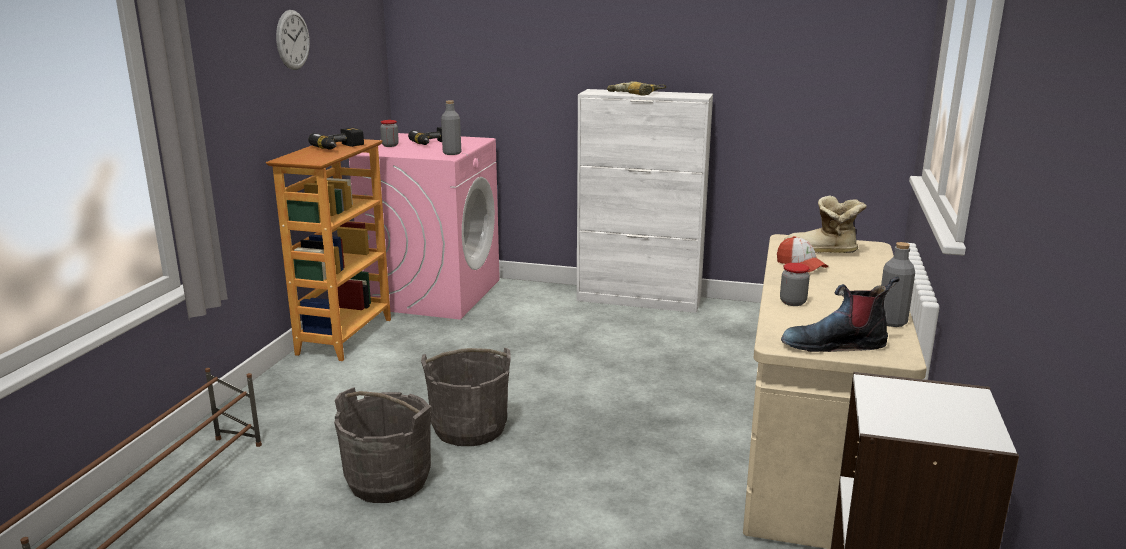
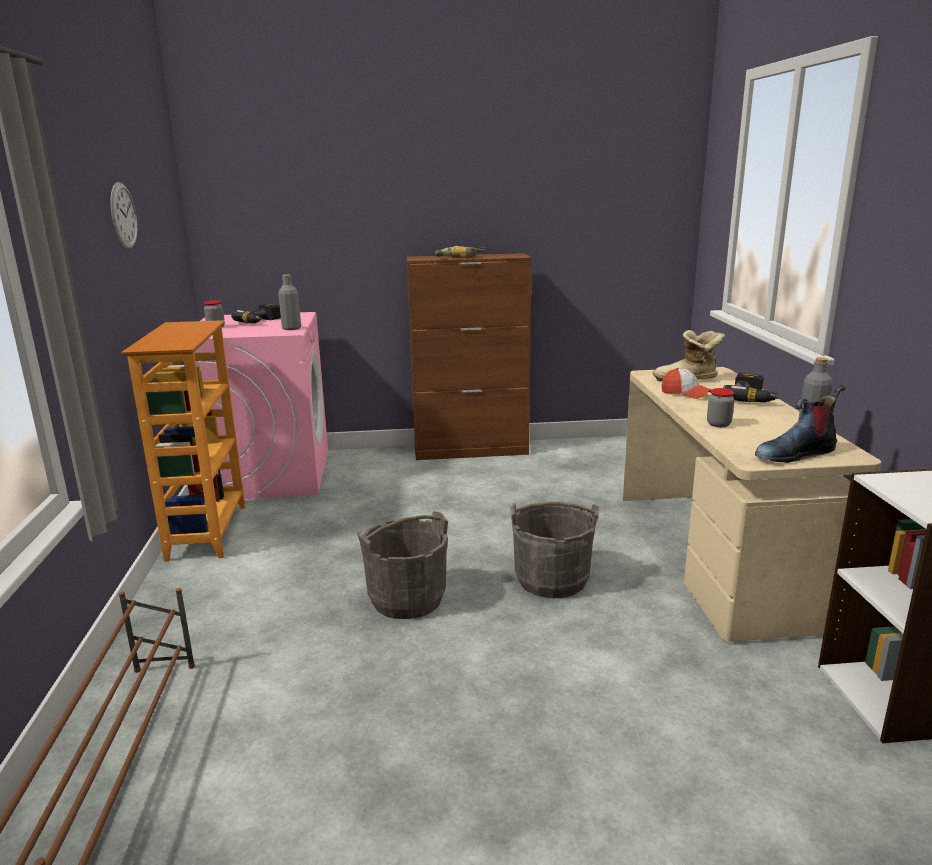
camera: 20 degrees left, 0 degrees up
power drill [308,128,364,150] -> power drill moved to [723,373,780,403]
grey bucket [334,388,432,503] -> grey bucket moved to [510,501,599,598]
white cabinet [577,89,713,313] -> brown cabinet [407,253,532,460]

